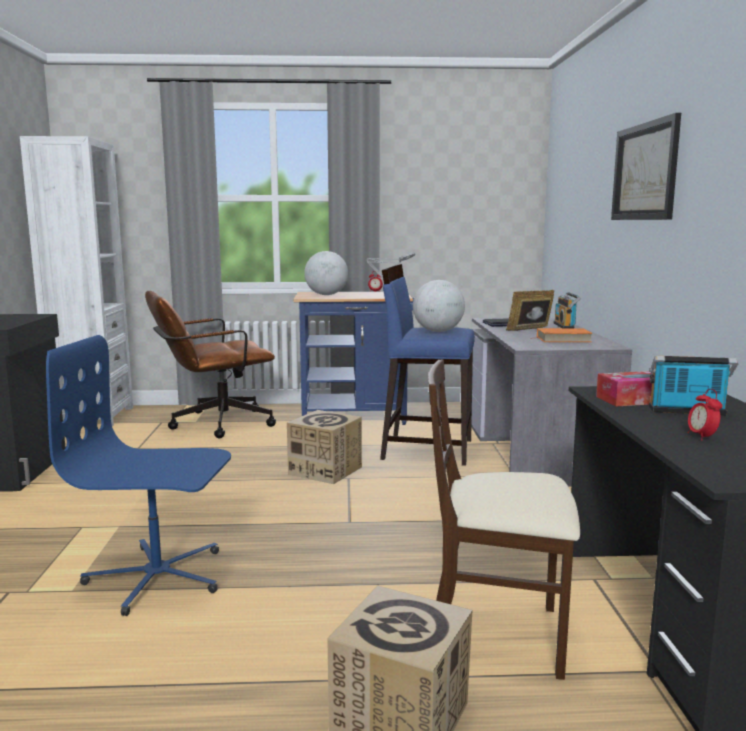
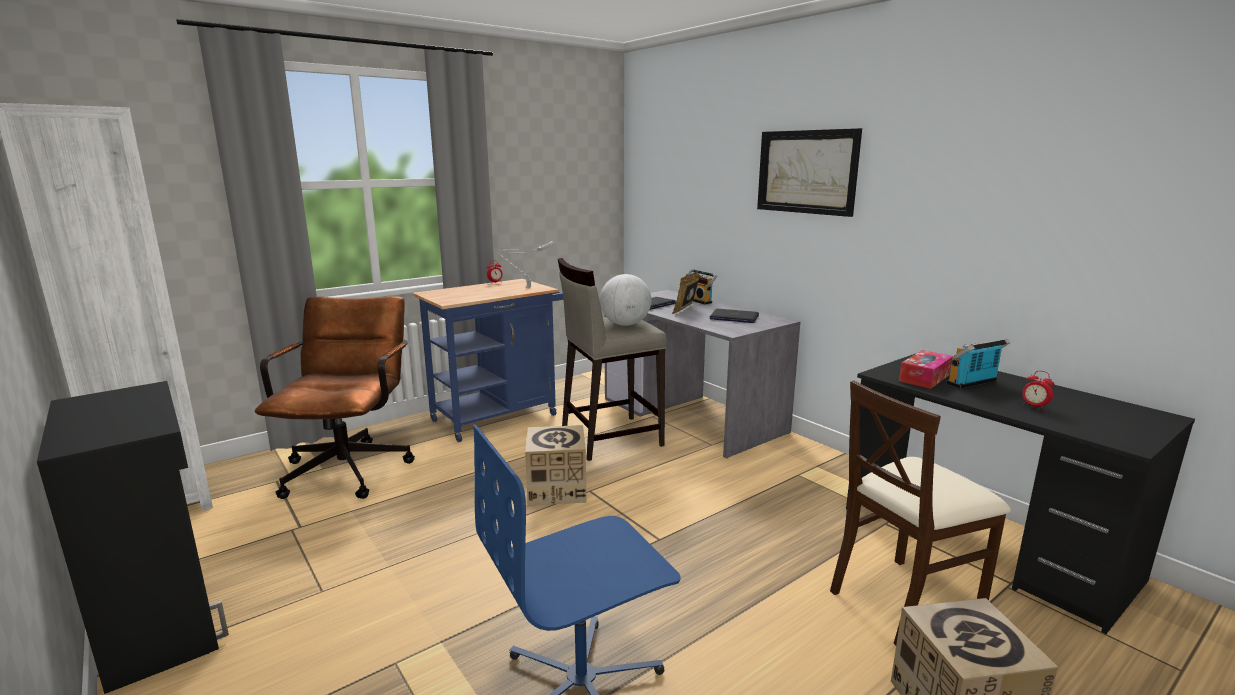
camera: 35 degrees left, 5 degrees up
brown office chair [145,291,276,438] -> brown office chair turned 150 degrees clockwise [255,296,415,499]
globe [304,251,348,295] -> none
blue stool [380,264,475,466] -> beige stool [558,258,667,461]
orange book [536,328,593,342] -> laptop [709,309,759,323]

